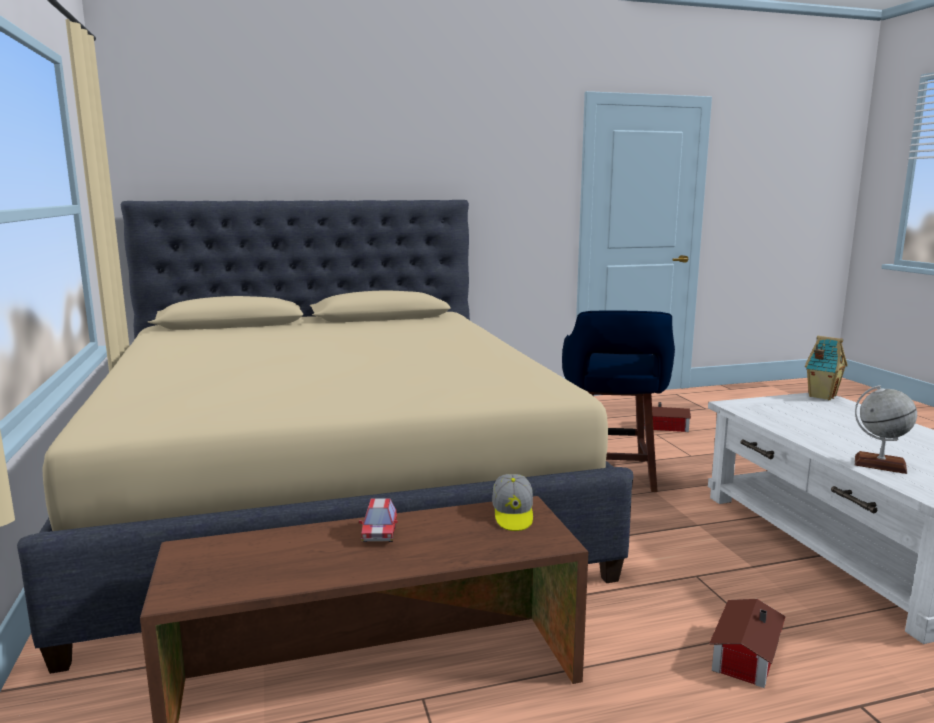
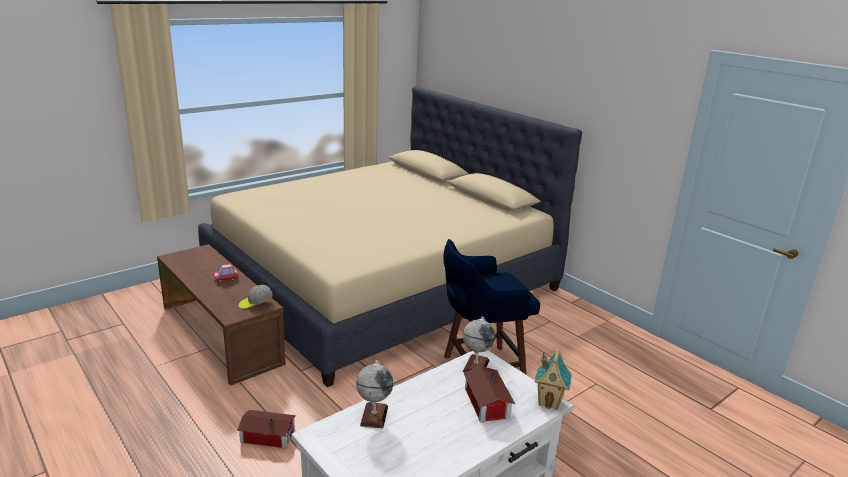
camera: 65 degrees right, 10 degrees up
toy house [644,402,691,432] -> toy house moved to [464,366,515,422]
none -> globe [463,316,495,372]

